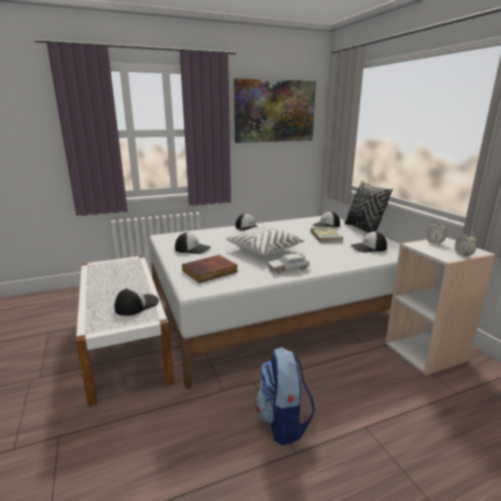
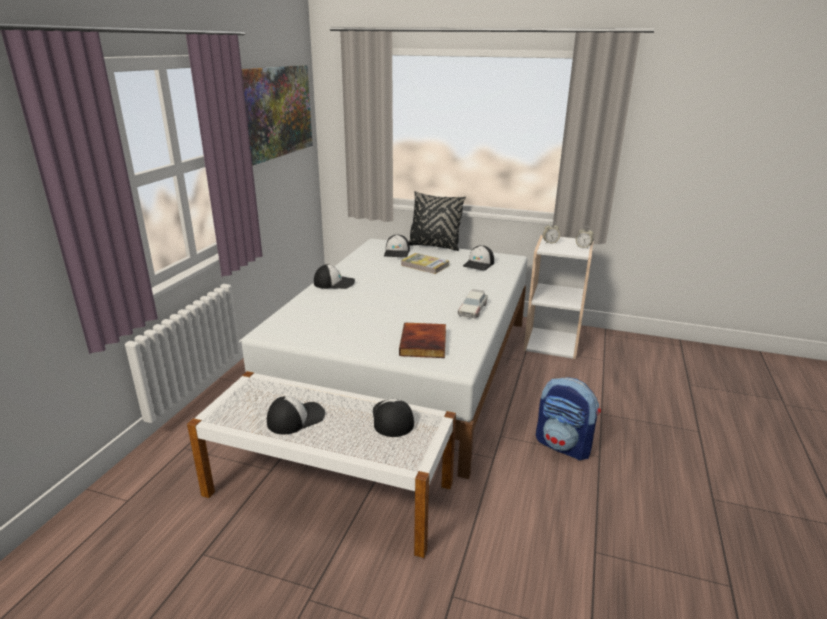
camera: 50 degrees left, 5 degrees up
cap [175,232,211,254] -> cap moved to [267,396,325,434]
white pillow [226,226,304,256] -> none

